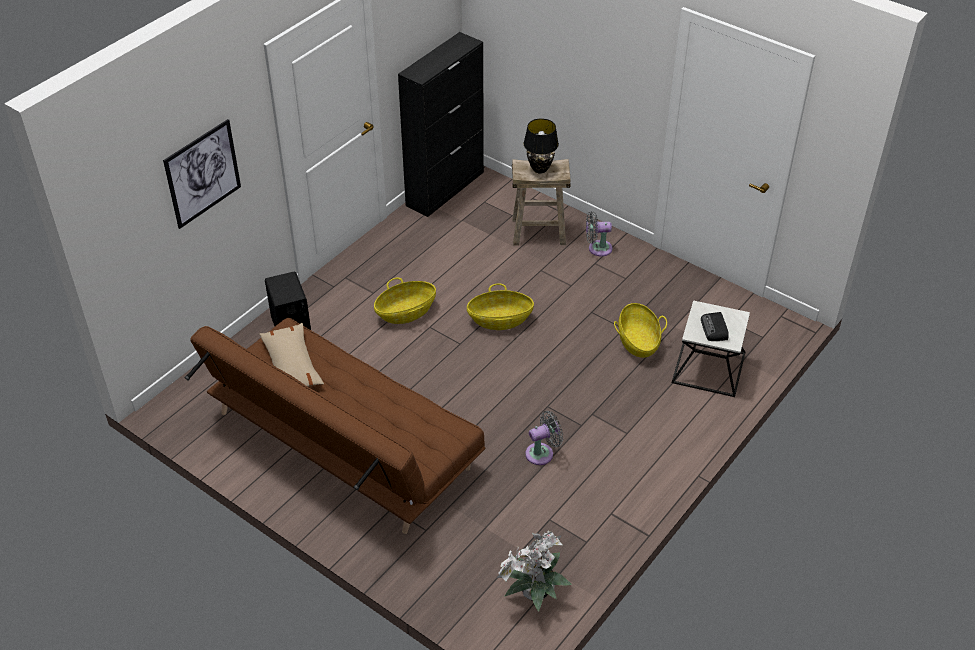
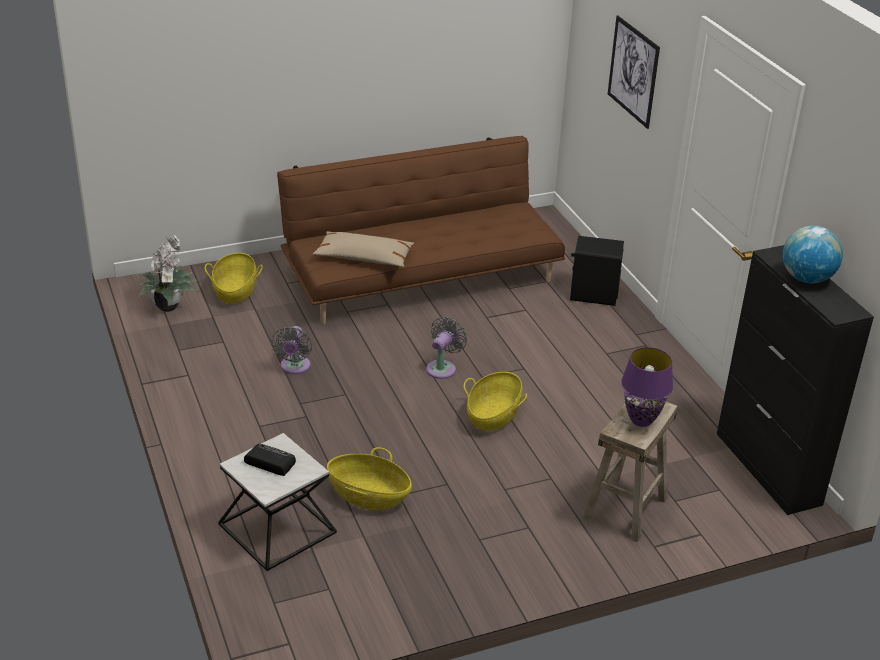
camera: 120 degrees right, 10 degrees down
beige pillow [259,323,324,387] -> beige pillow moved to [313,231,414,267]
basket [374,278,436,324] -> basket moved to [205,253,263,304]
black table lamp [524,118,559,173] -> purple table lamp [621,347,673,427]
grey fan [586,211,613,257] -> grey fan moved to [426,316,467,379]
none -> globe [783,226,843,283]

